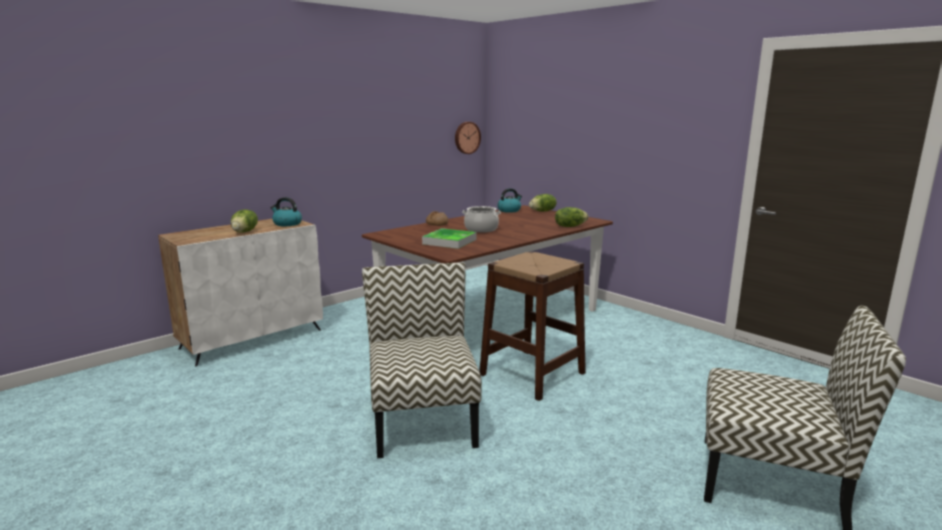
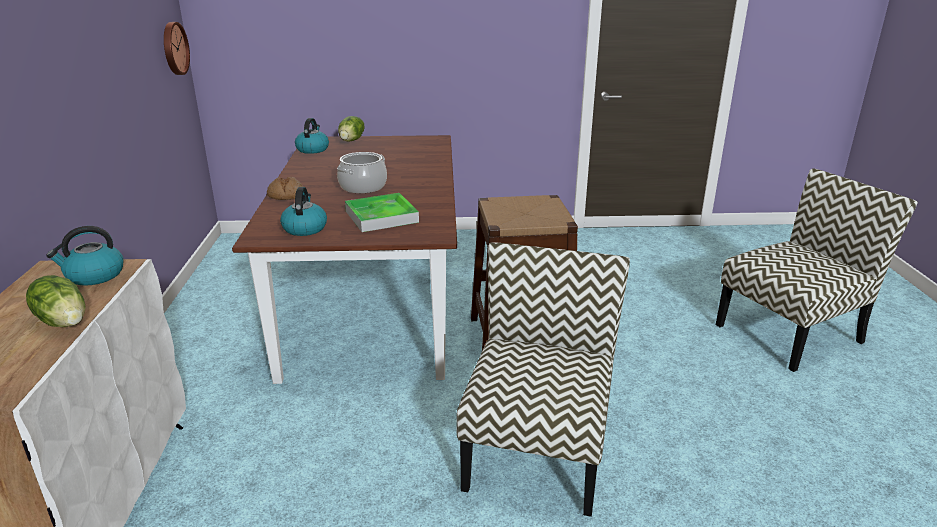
camera: 50 degrees left, 10 degrees up
chair [362,263,482,459] -> chair turned 75 degrees clockwise [456,242,630,517]
lettuce [555,207,588,227] -> none
none -> kettle [280,187,327,236]

